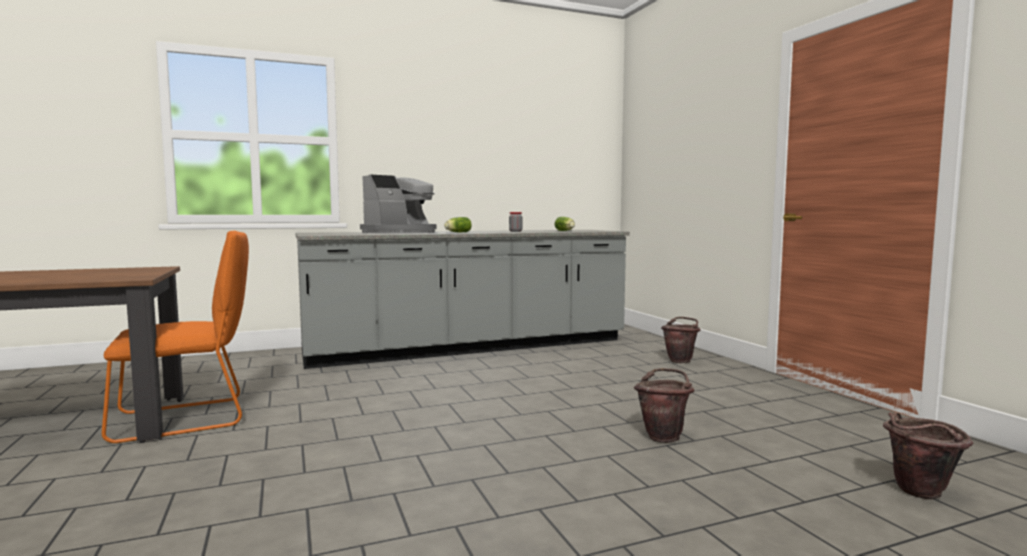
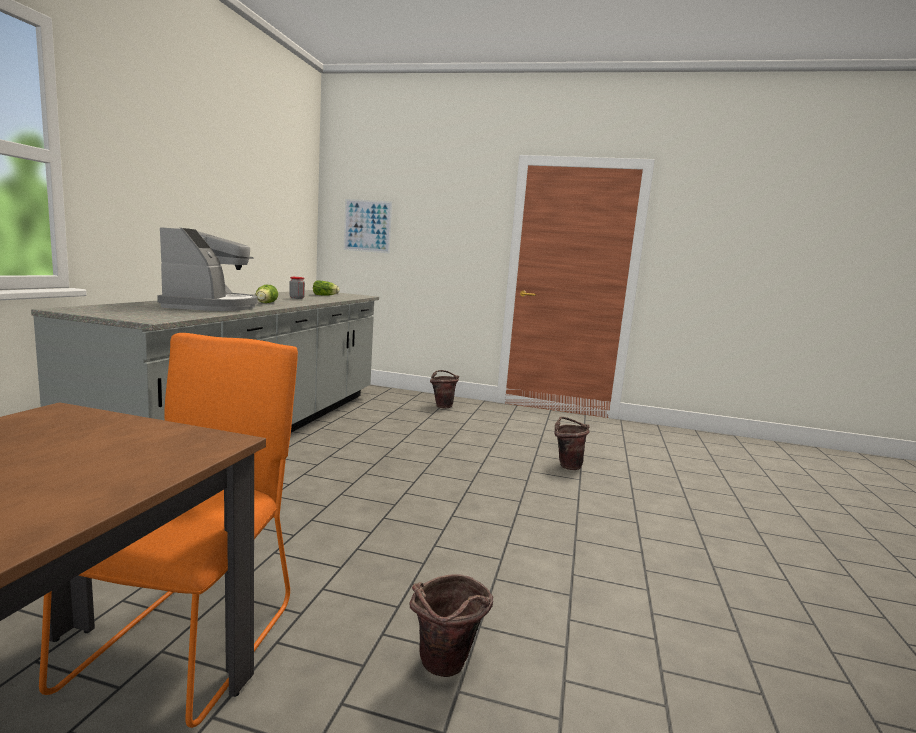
camera: 55 degrees left, 5 degrees up
brown bucket [883,412,973,500] -> brown bucket moved to [410,574,493,677]
none -> picture [344,199,392,254]

